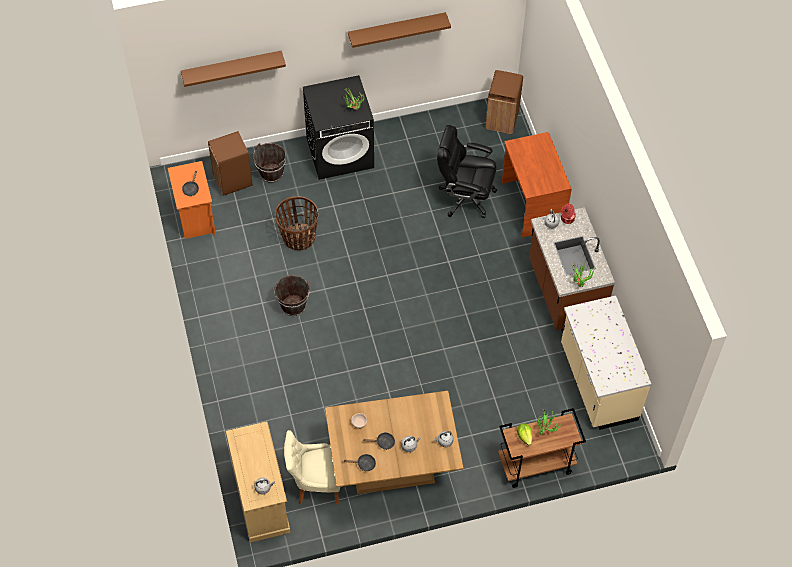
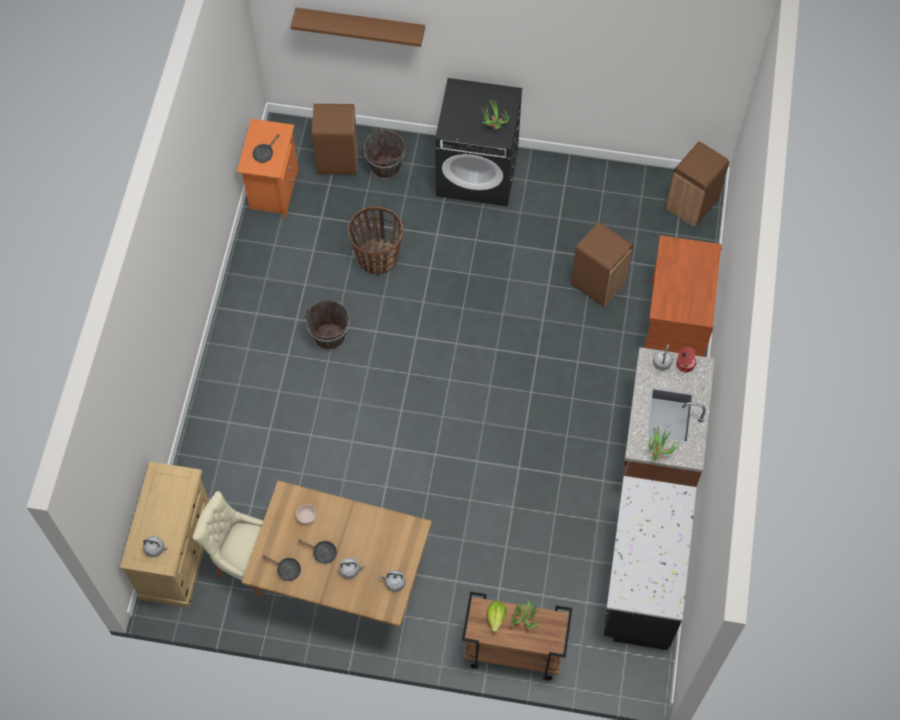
camera: 25 degrees right, 5 degrees up
brown shelf [348,12,451,48] -> none
black office chair [437,125,497,218] -> brown trash can [571,222,633,307]
beige counter [561,296,651,430] -> black counter [604,476,697,650]

